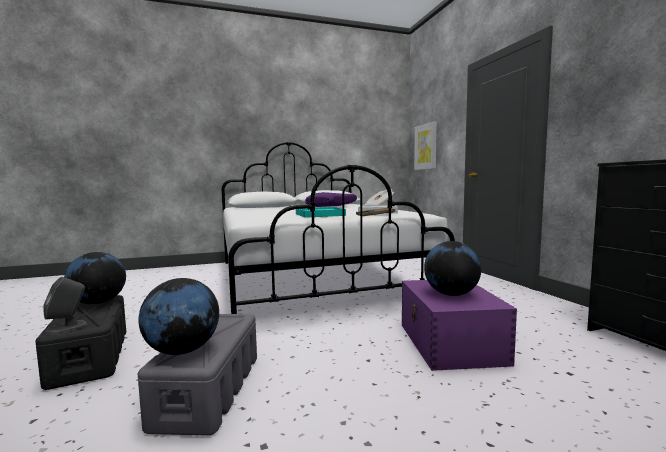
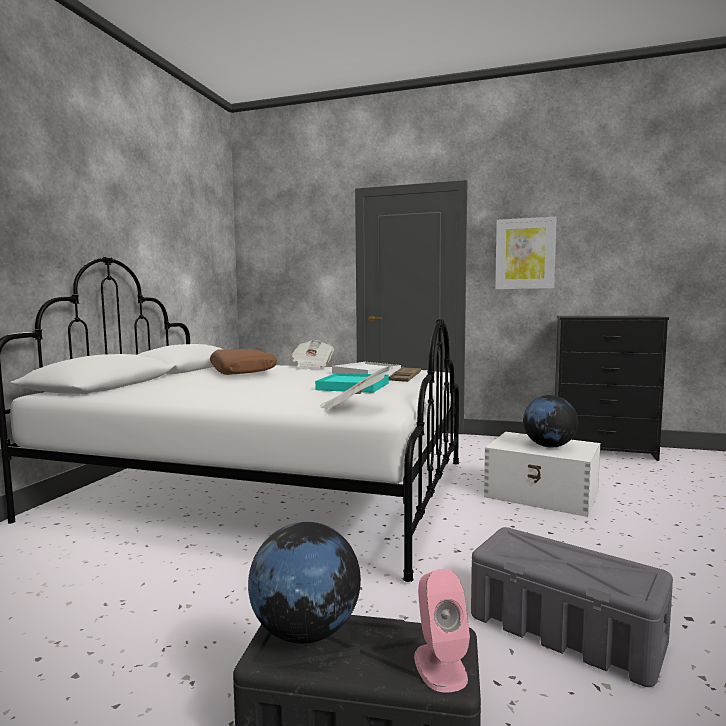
camera: 55 degrees left, 0 degrees up
grey speaker [43,277,87,335] -> pink speaker [414,569,470,693]
globe [139,278,219,355] -> none
purple pillow [305,192,357,207] -> brown pillow [210,349,277,375]
purple storage box [402,280,517,371] -> white storage box [484,432,600,517]
picture [414,121,437,170] -> picture moved to [495,217,557,289]
none -> newspaper [320,366,393,409]

